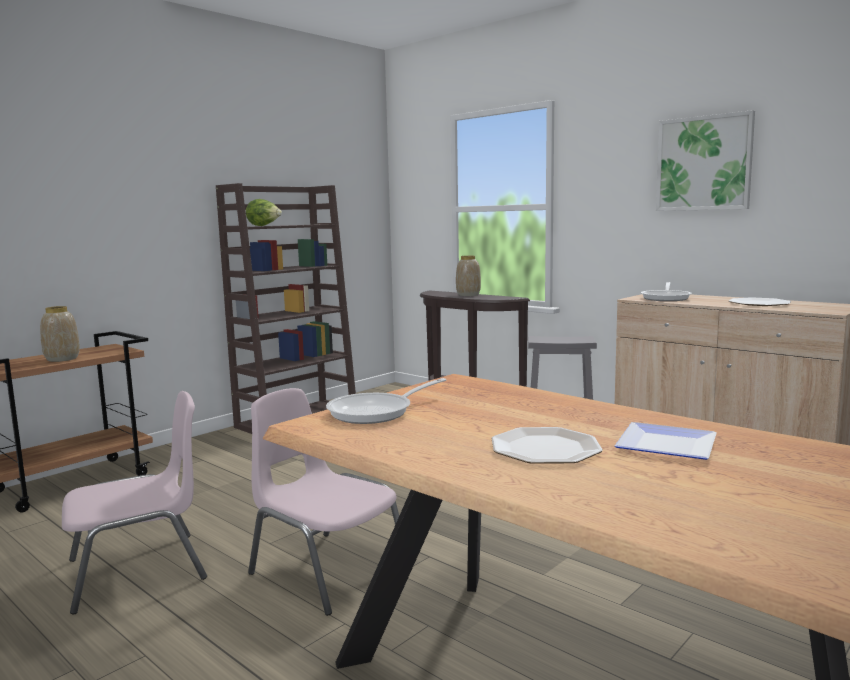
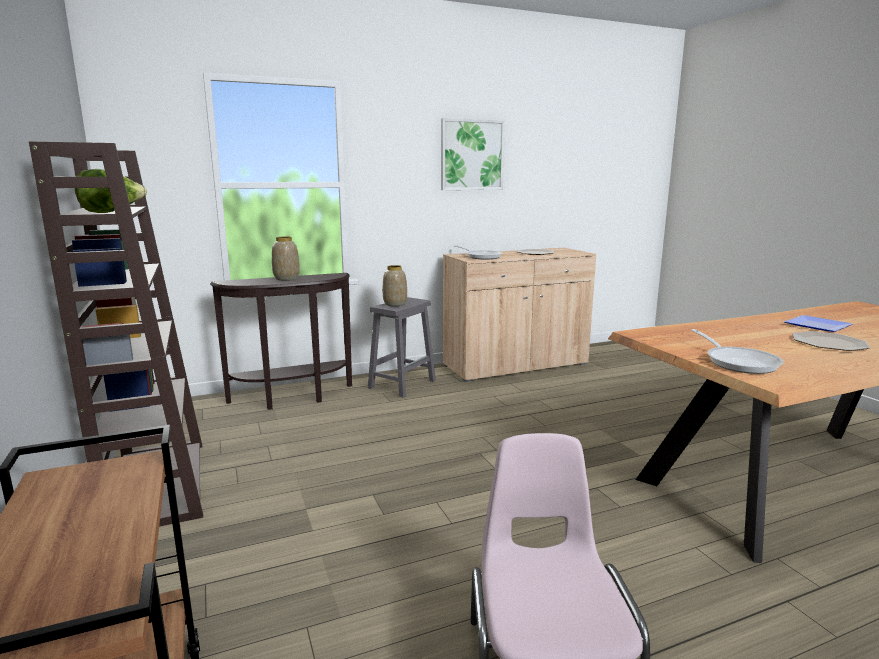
camera: 65 degrees left, 5 degrees up
vase [40,306,80,362] -> vase moved to [383,265,407,306]
pink chair [248,388,399,616] -> none

